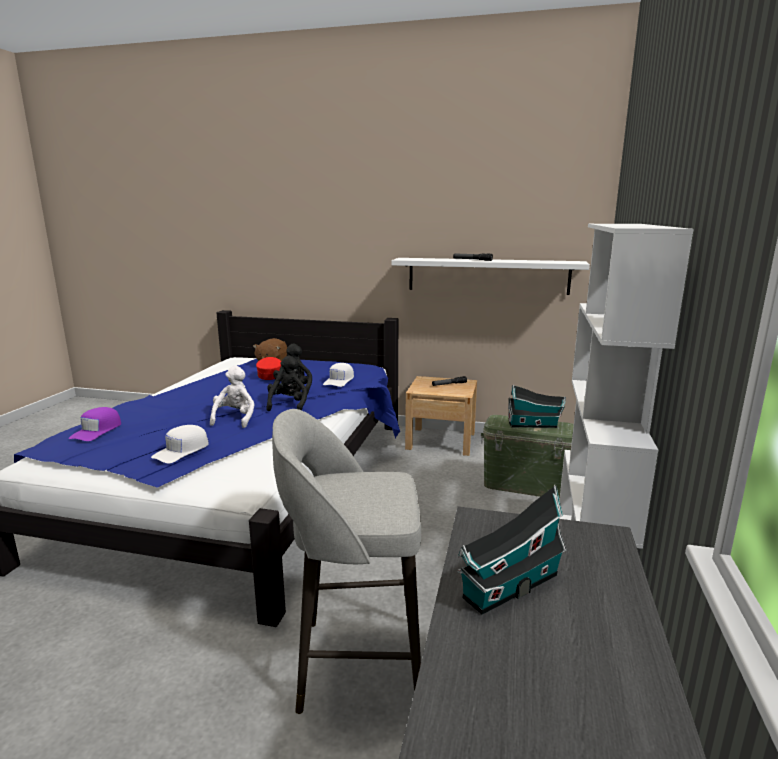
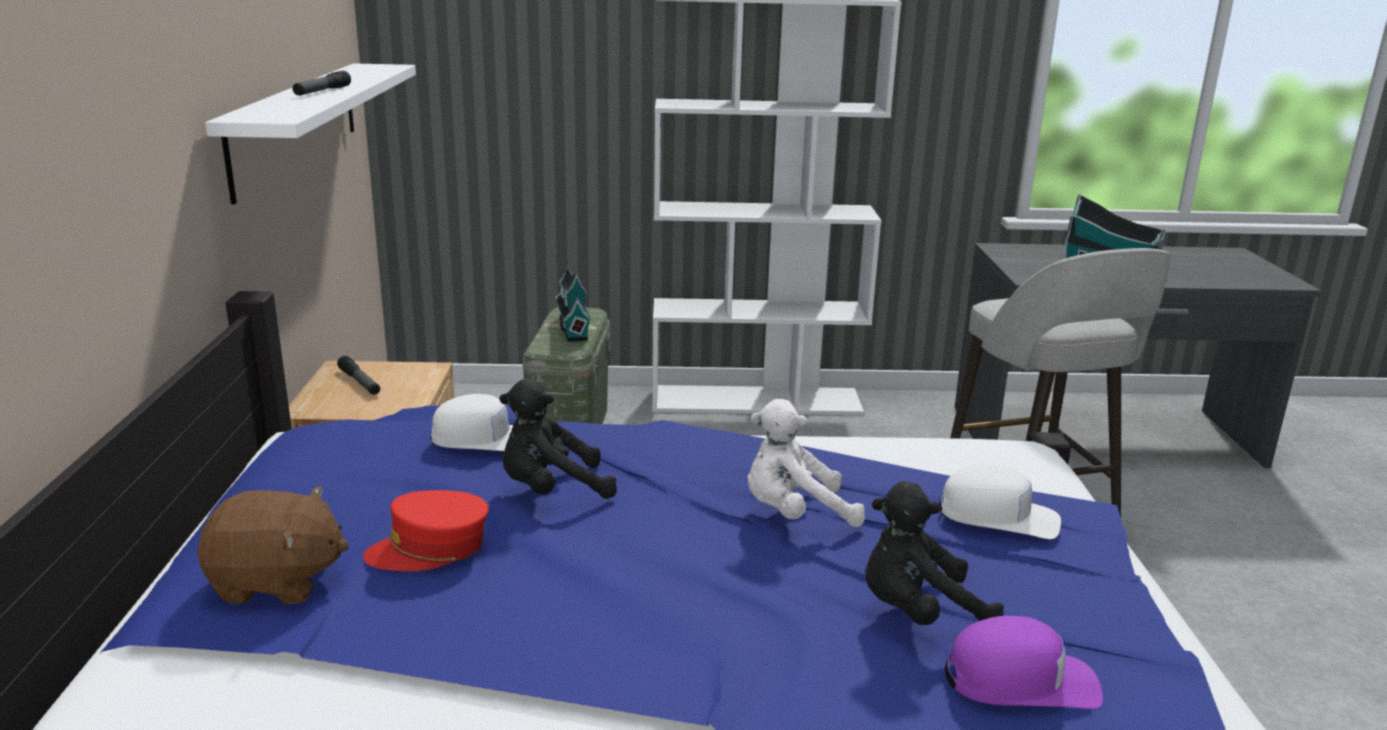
camera: 105 degrees left, 5 degrees up
black plush toy [266,356,308,411] -> black plush toy moved to [865,481,1004,625]

